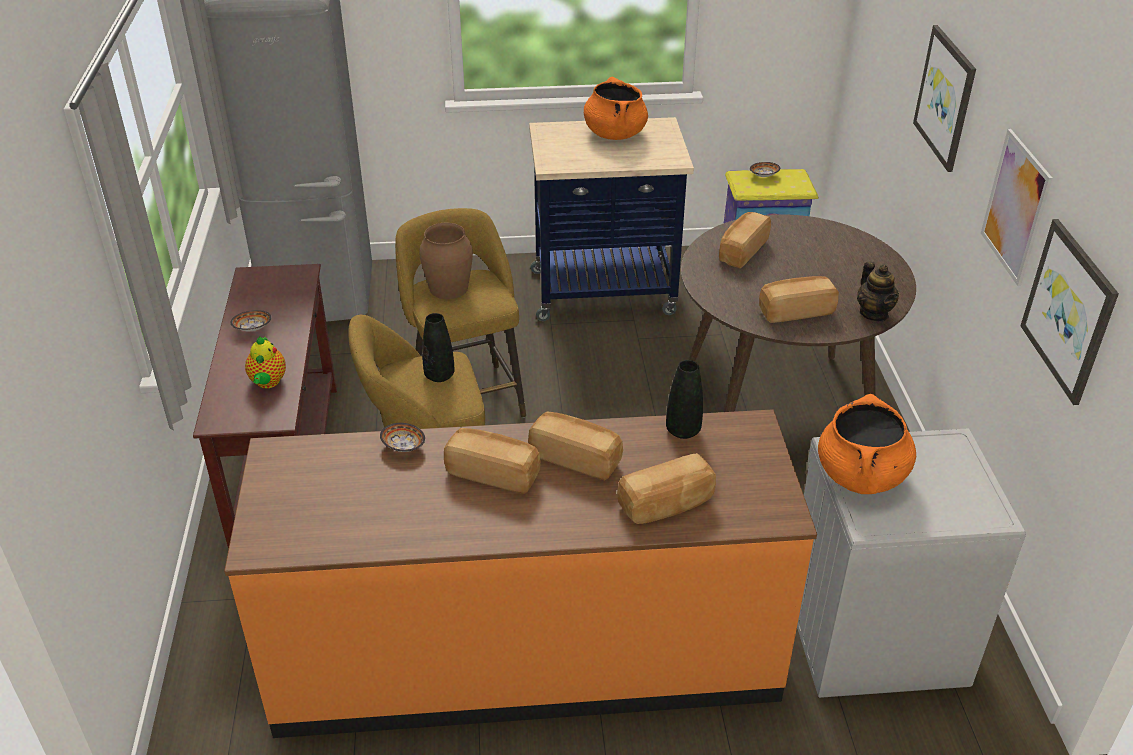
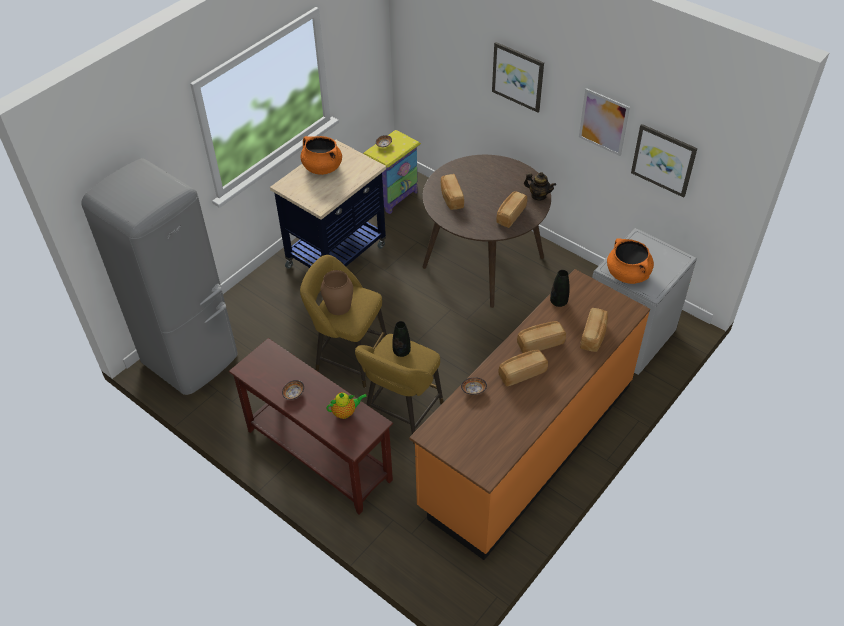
camera: 45 degrees left, 10 degrees up
teapot [245,336,286,388] -> teapot turned 60 degrees counterclockwise [326,392,367,419]

